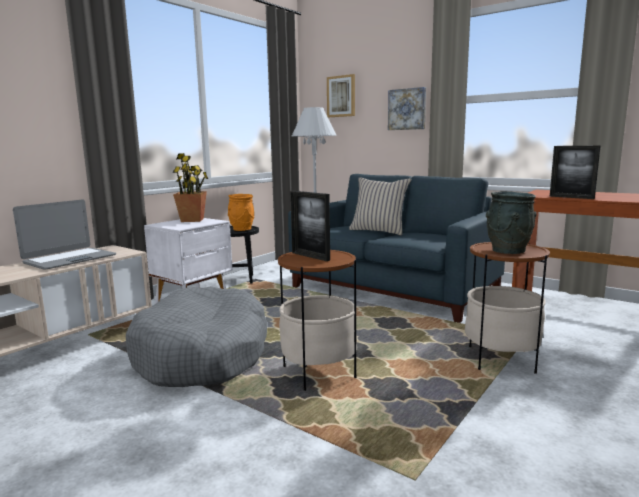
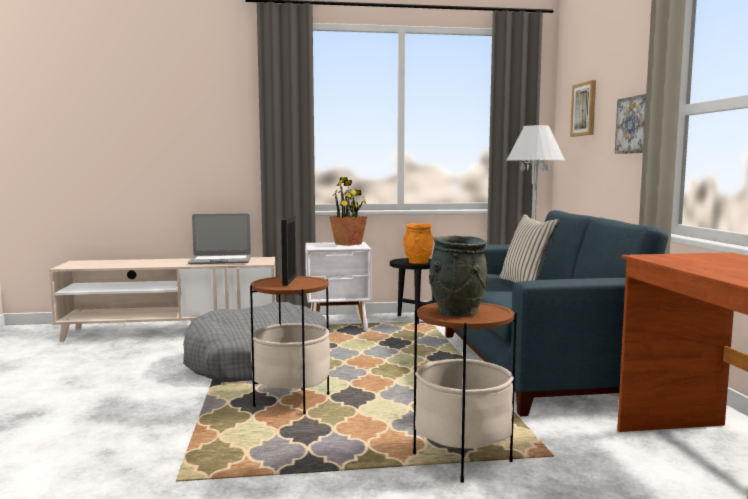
camera: 45 degrees right, 5 degrees down
picture frame [550,146,600,199] -> none

